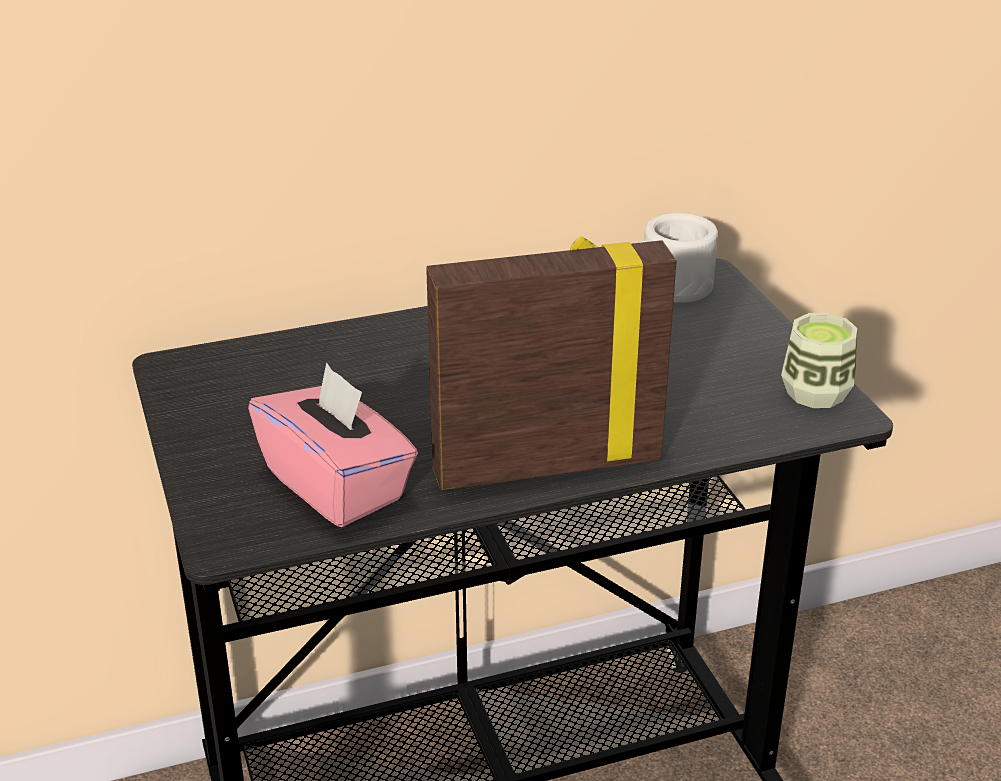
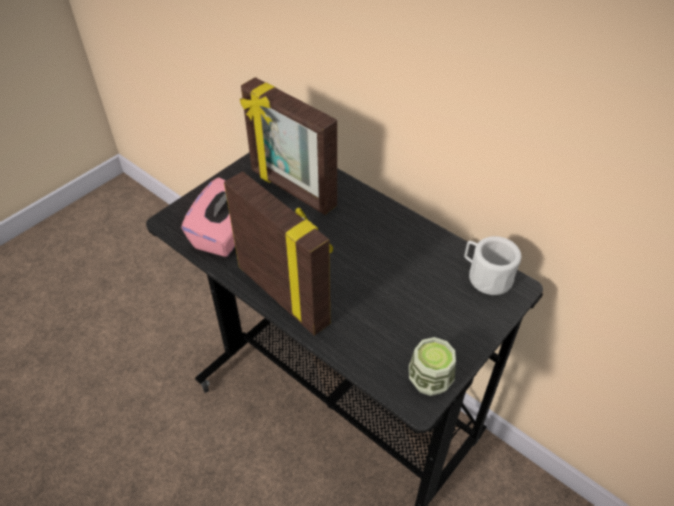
camera: 60 degrees right, 15 degrees up
none -> picture frame [240,77,337,215]

